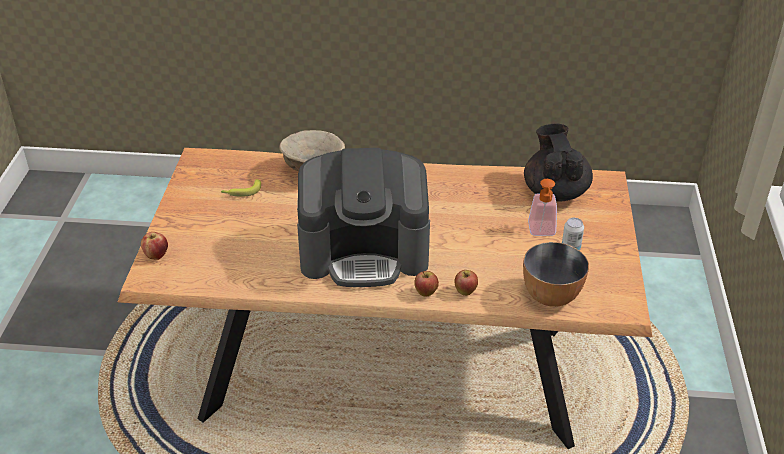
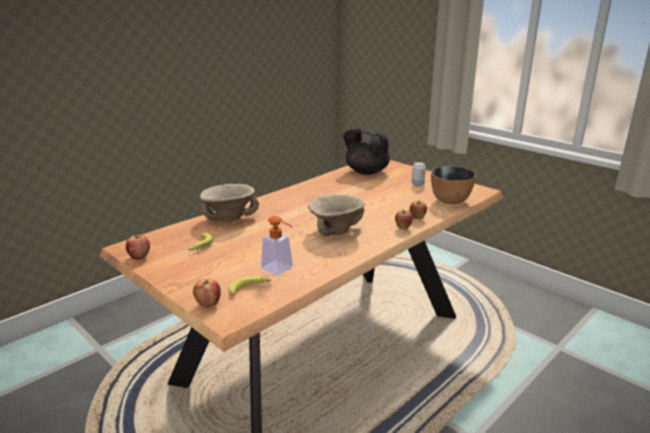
camera: 50 degrees left, 15 degrees down
coffee machine [297,148,430,287] -> beige bowl [308,194,365,236]
soap dispenser [528,179,557,236] -> soap dispenser moved to [261,216,293,275]
none -> apple [126,235,150,260]
none -> banana [229,276,272,295]

